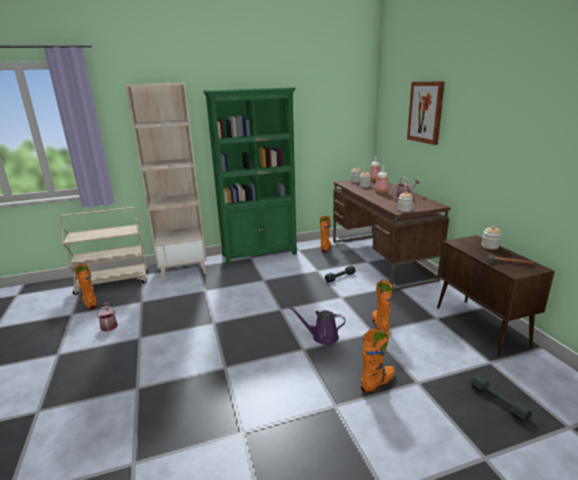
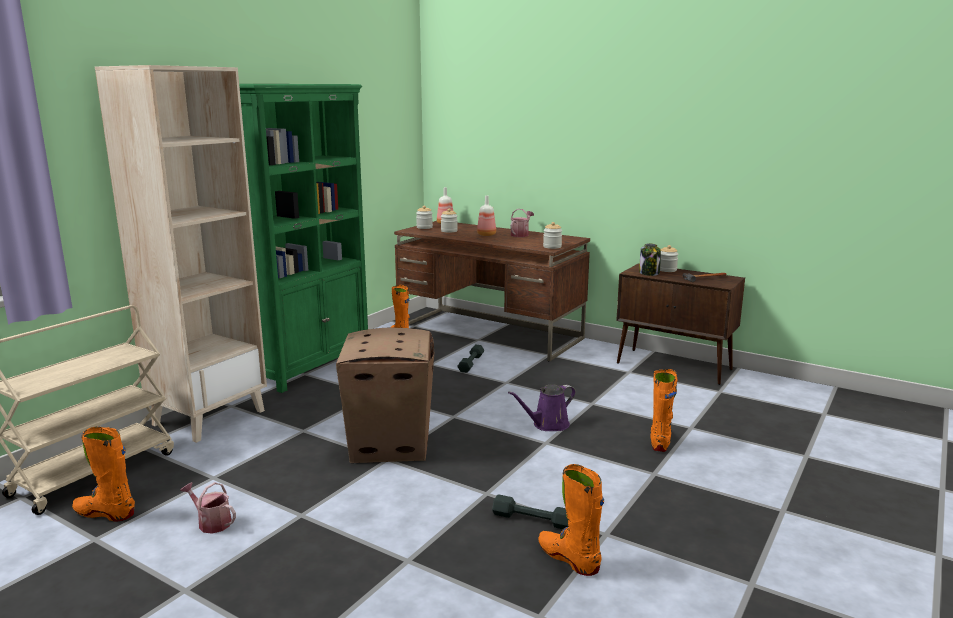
camera: 40 degrees left, 5 degrees down
orange boot [372,280,392,332] -> orange boot moved to [538,464,604,576]
picture [407,81,445,145] -> none
grey dumbbell [470,375,532,422] -> grey dumbbell moved to [492,494,568,529]
none -> cardboard box [336,328,435,463]
none -> jar [639,243,661,276]

